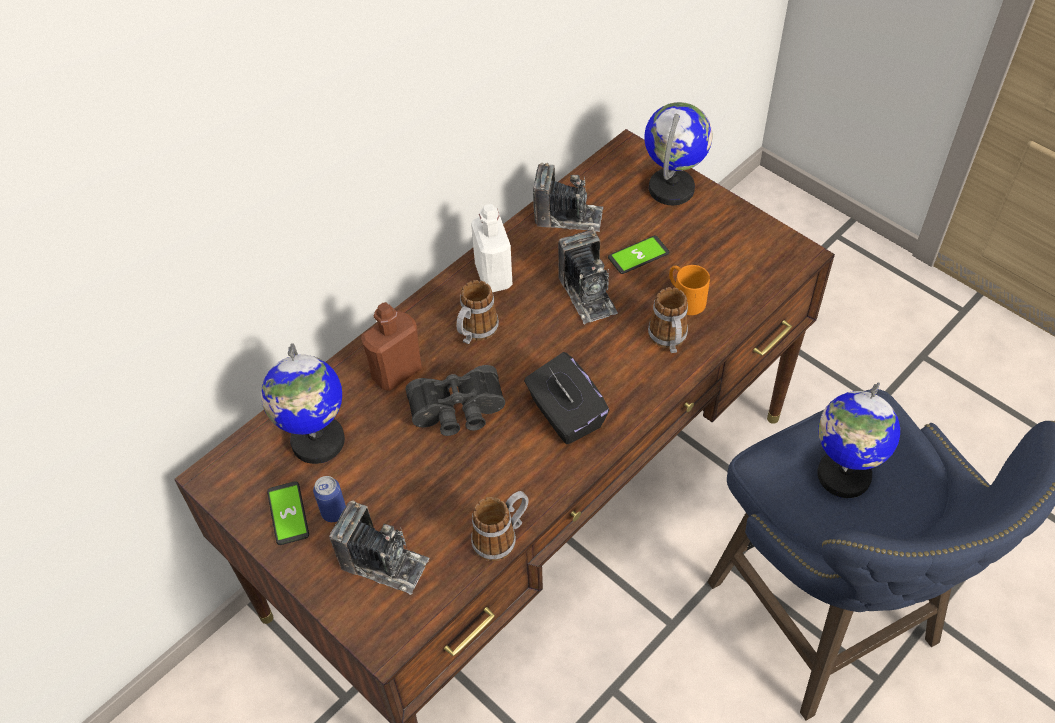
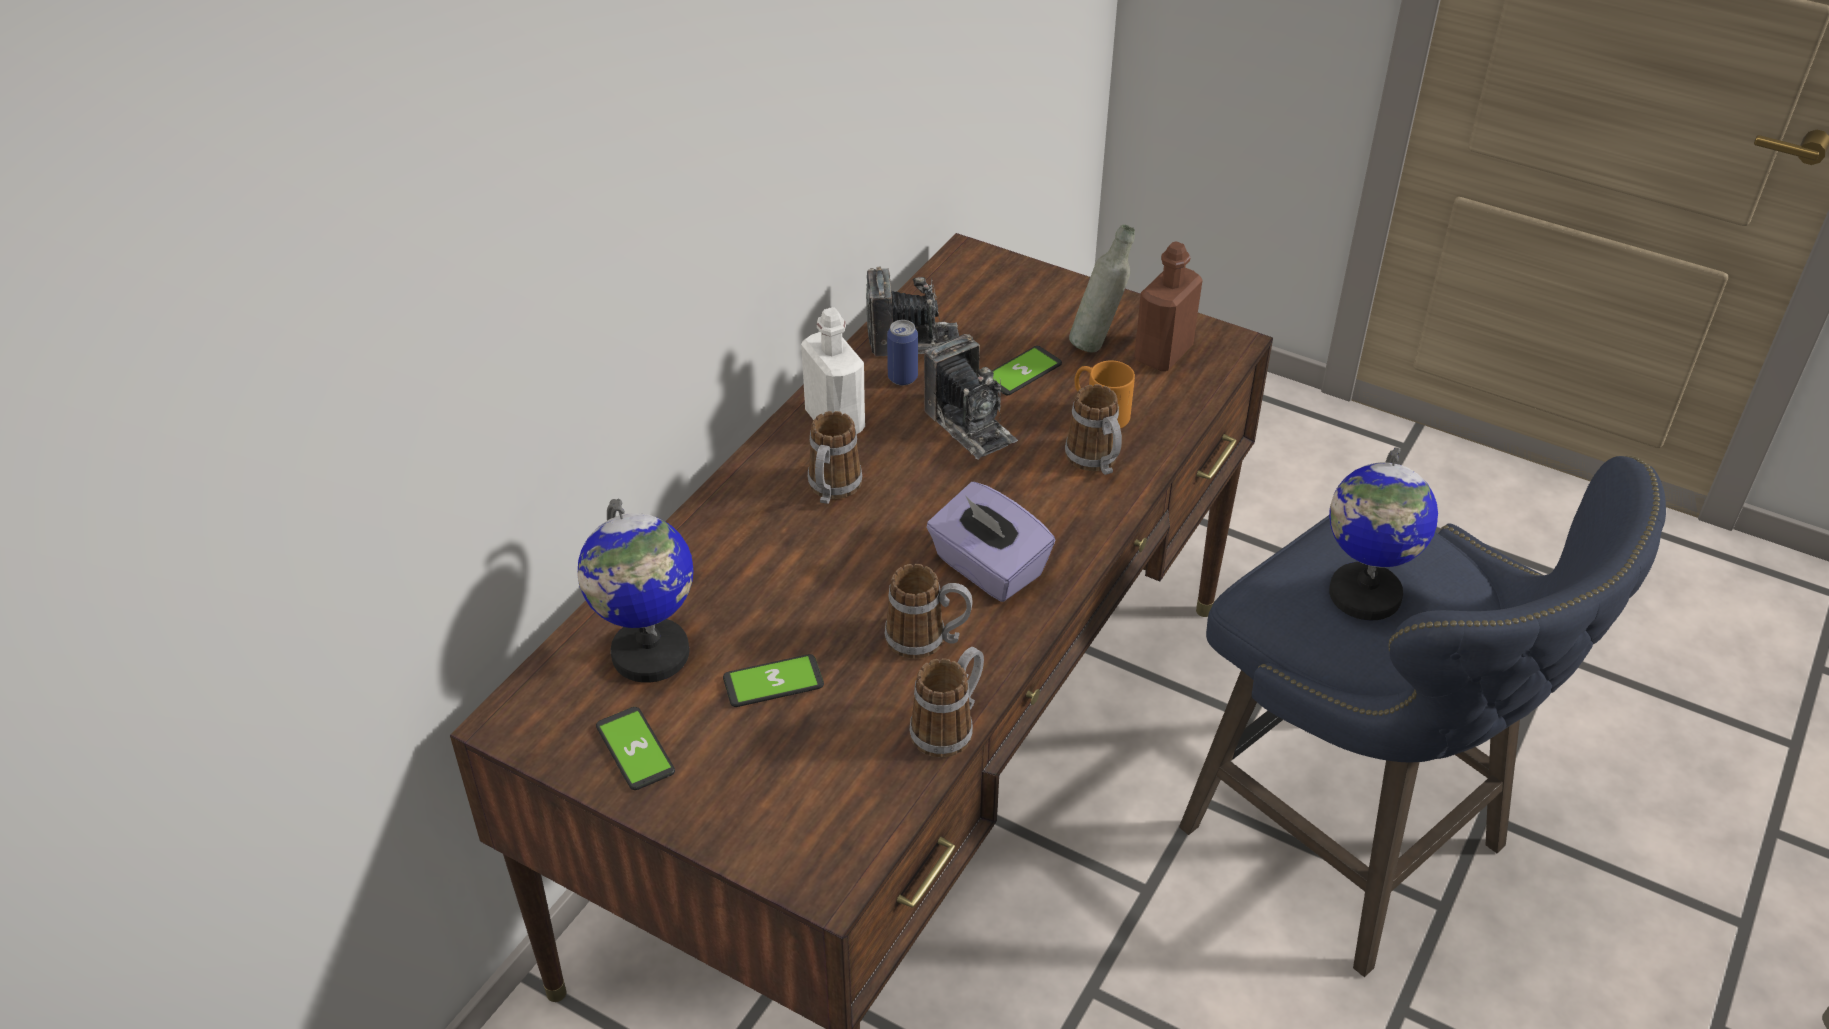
camera: 15 degrees left, 10 degrees down
can [313,476,346,522] -> can moved to [887,320,918,386]
camera [329,500,429,595] -> none
brown bottle [361,302,422,391] -> brown bottle moved to [1134,241,1203,371]
black binoculars [406,365,505,436] -> none
black tissue box [524,352,609,444] -> purple tissue box [926,482,1055,602]
globe [645,102,712,205] -> none
none -> phone [723,654,824,707]
none -> mug [885,564,973,659]
none -> grey bottle [1069,224,1135,352]

